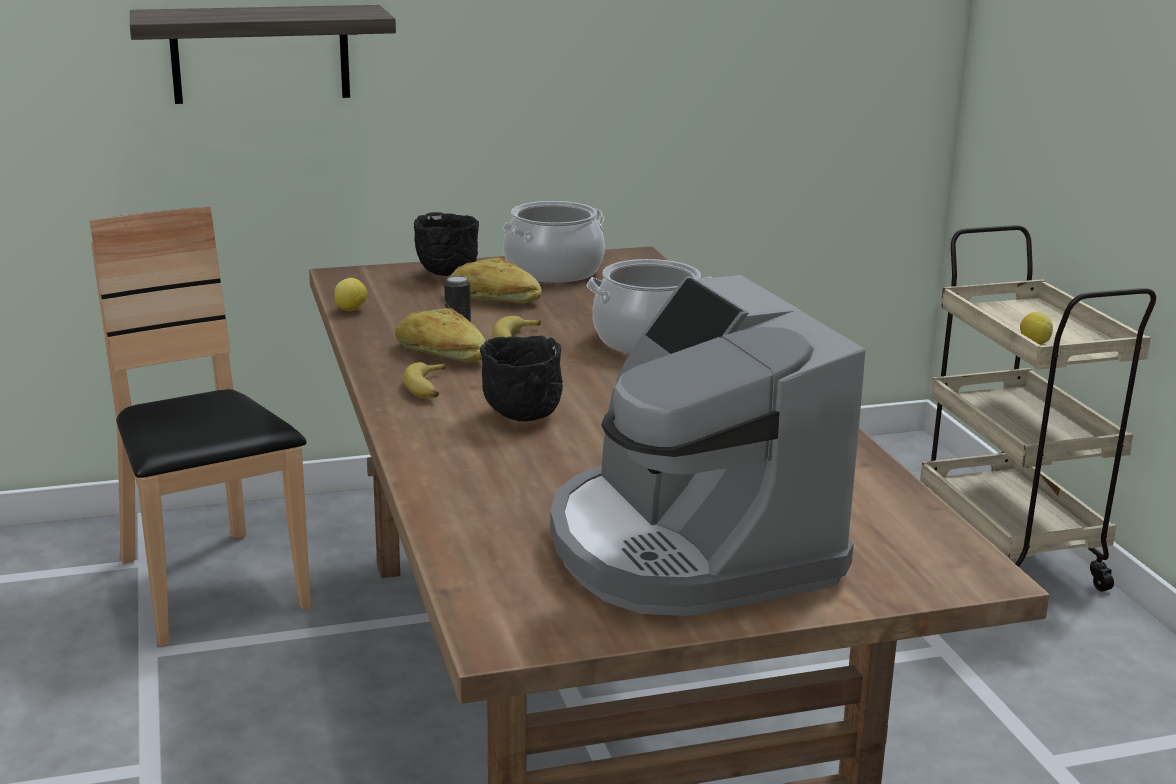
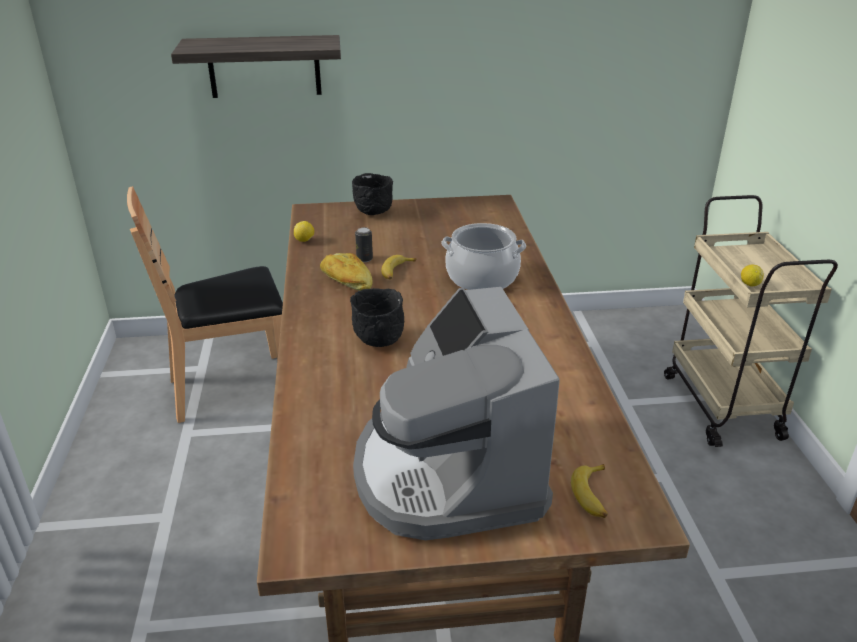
camera: 10 degrees right, 10 degrees up
brown chair [90,207,311,646] -> brown chair turned 90 degrees counterclockwise [127,186,283,423]
banana [403,362,445,399] -> banana moved to [571,464,608,518]
bread [450,257,542,304] -> none
cooking pot [503,201,605,283] -> none

